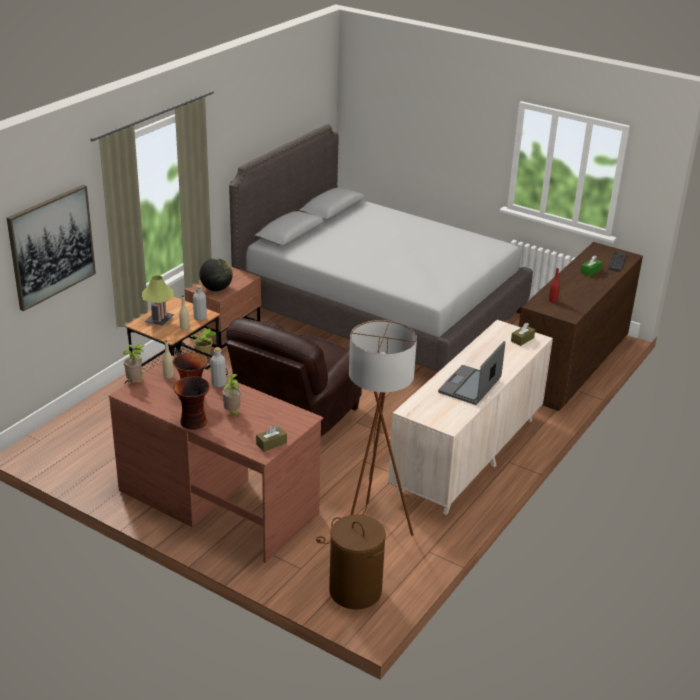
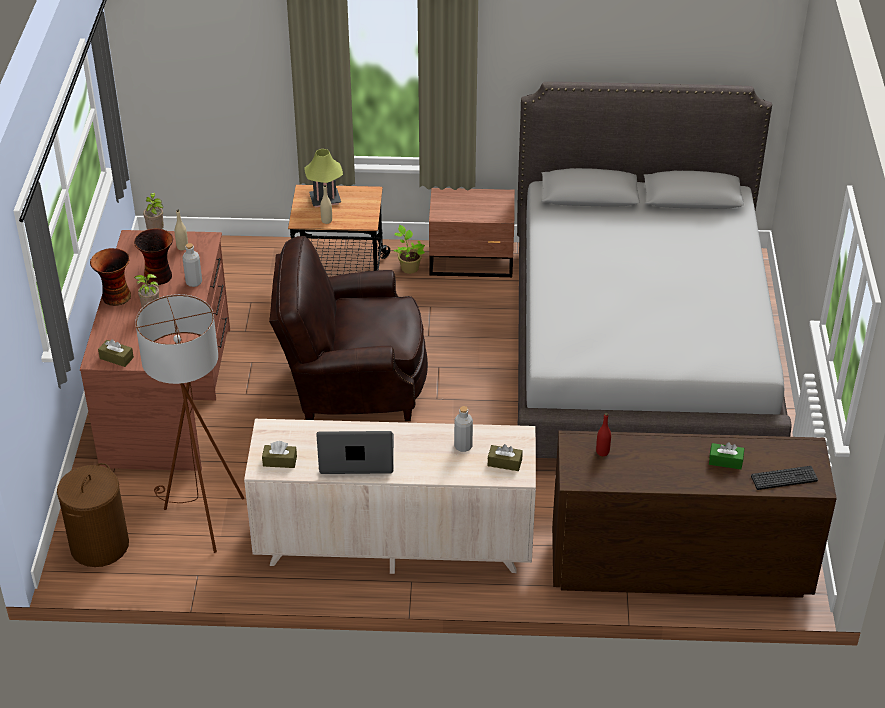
camera: 60 degrees right, 10 degrees up
picture [7,185,96,311] -> none
grey bottle [193,285,207,321] -> grey bottle moved to [454,406,473,452]
globe [200,258,233,291] -> none
none -> brown tissue box [262,441,297,468]

